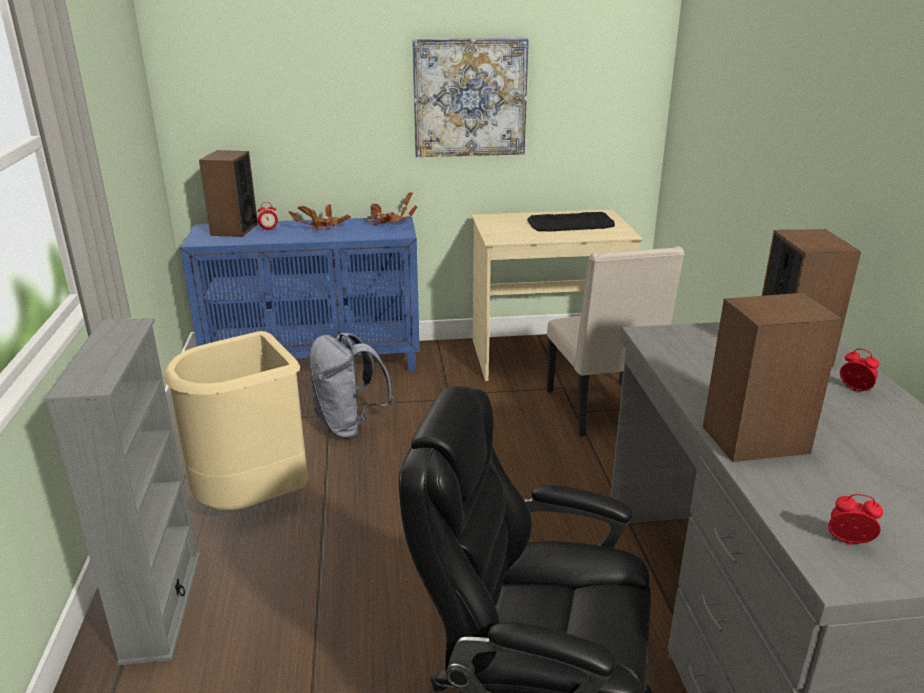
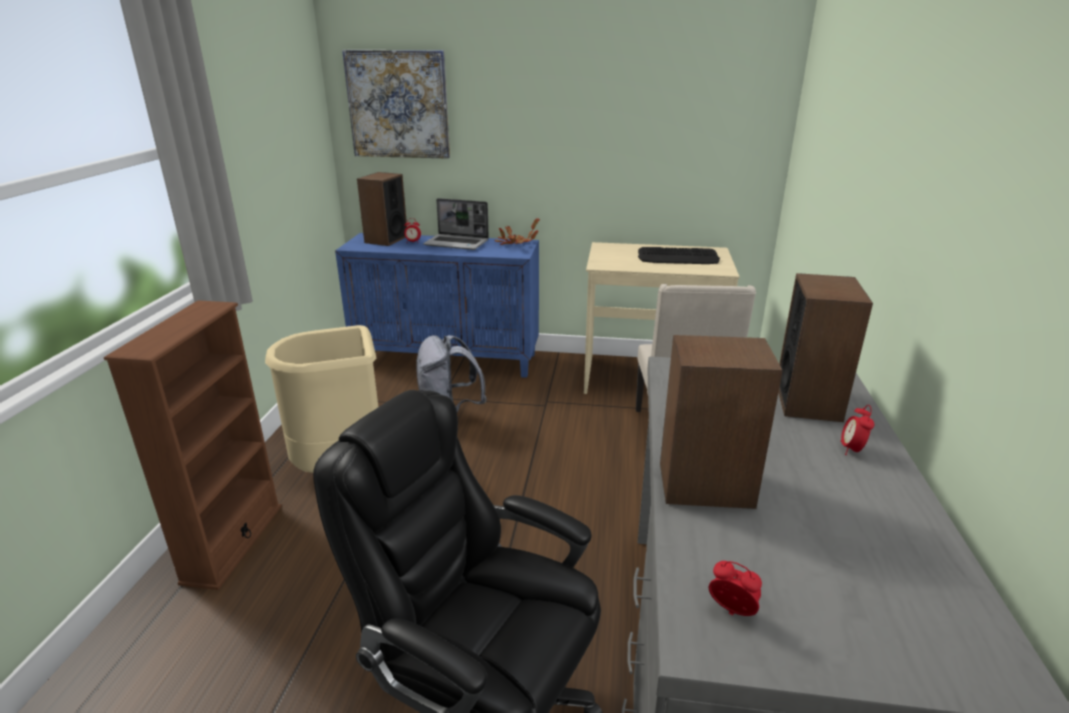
camera: 15 degrees right, 0 degrees up
grey bookcase [44,318,201,665] -> brown bookcase [104,300,282,590]
potted plant [289,204,351,230] -> laptop [423,198,489,250]
picture [412,38,529,157] -> picture moved to [342,50,450,159]
alarm clock [840,349,879,392] -> alarm clock turned 135 degrees counterclockwise [841,405,874,455]

